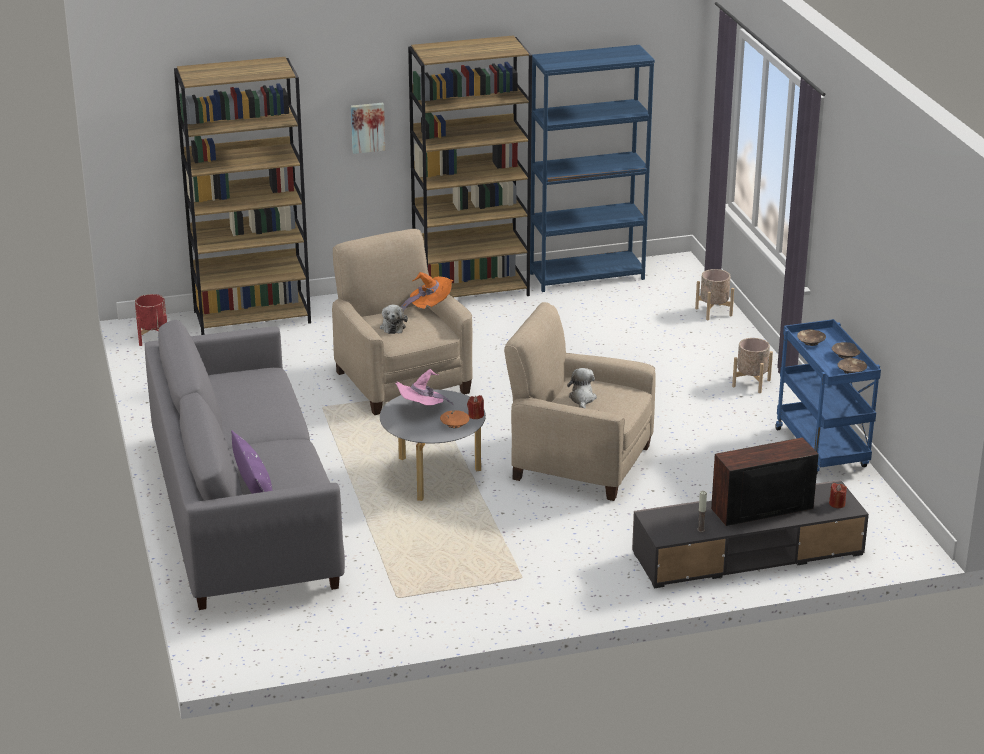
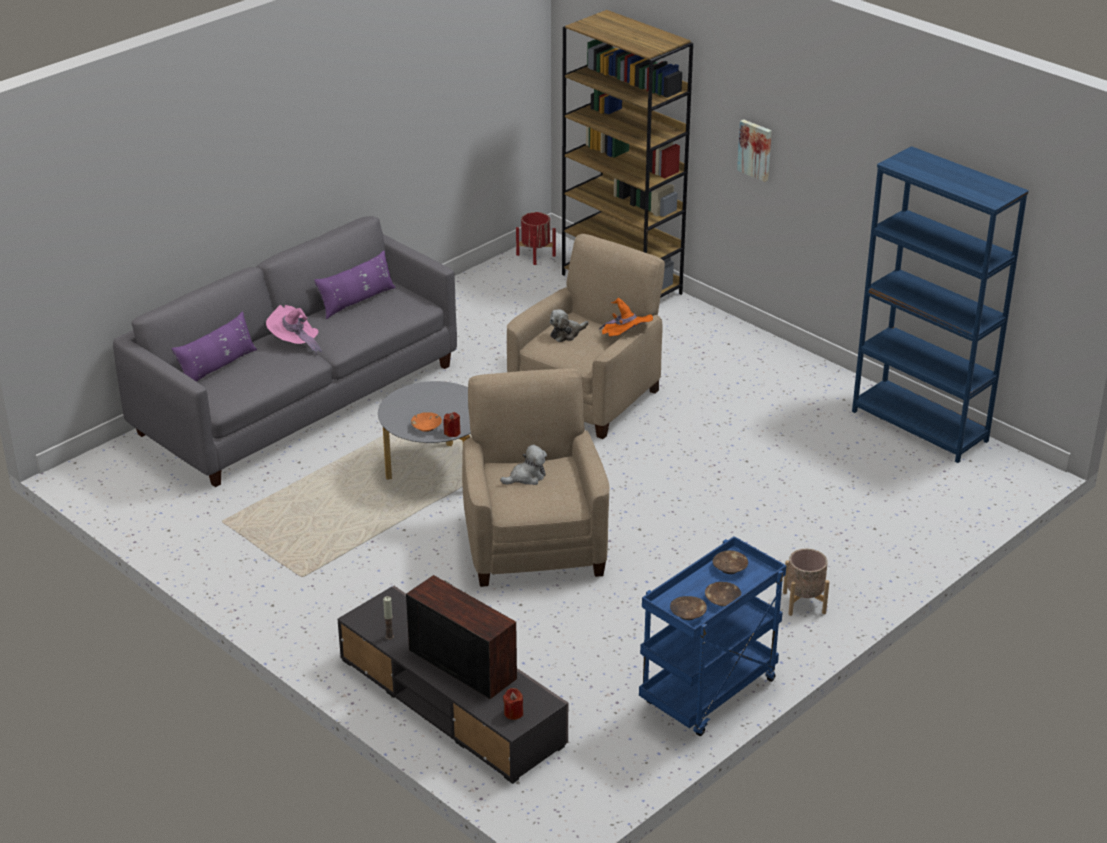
camera: 60 degrees right, 5 degrees up
pink hat [395,369,454,406] -> pink hat moved to [266,305,322,355]
brown bookcase [408,36,532,297] -> none
beige planter [695,269,734,320] -> none
none -> purple pillow [314,251,396,319]

